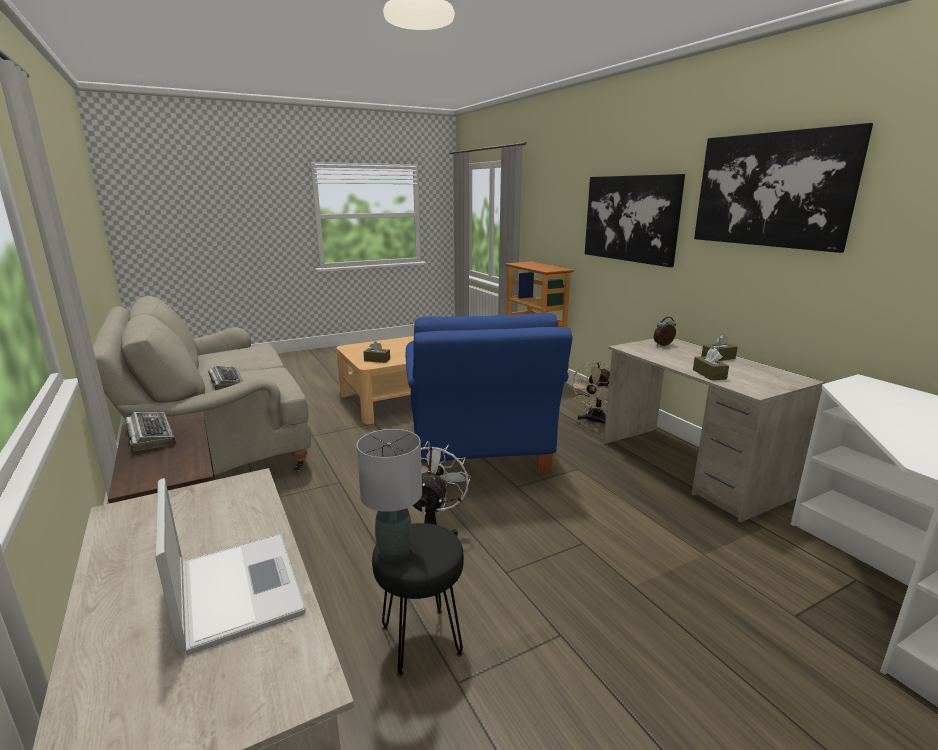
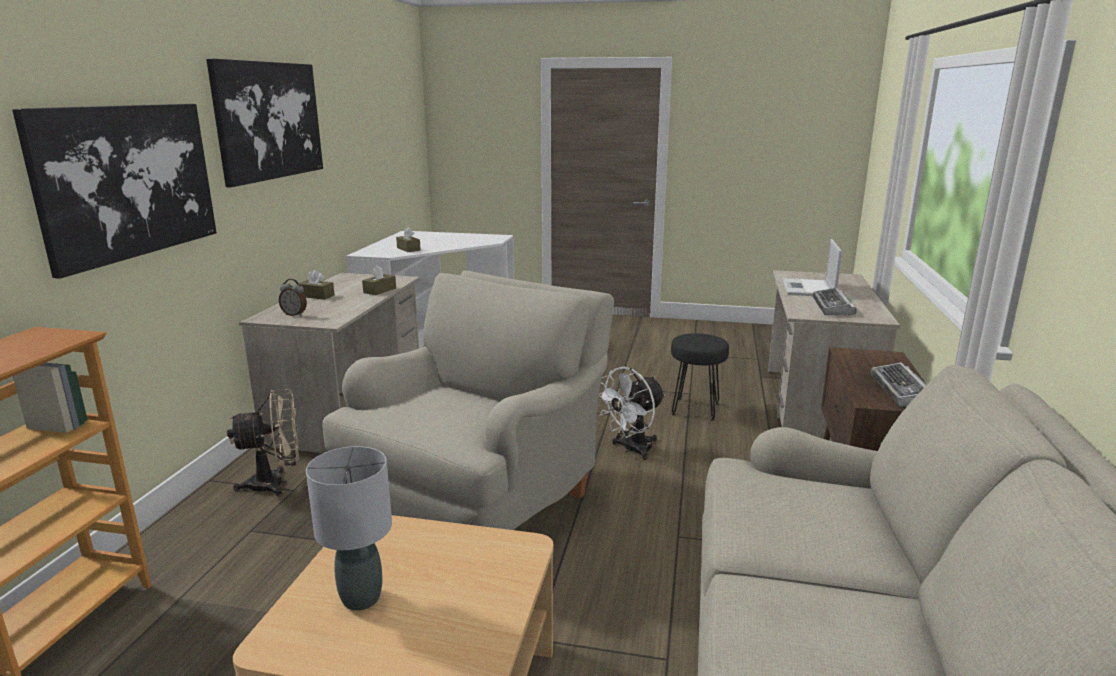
camera: 140 degrees left, 0 degrees up
keyboard [208,366,243,390] -> keyboard moved to [813,287,857,315]
grey table lamp [357,429,422,562] -> grey table lamp moved to [306,446,392,611]
brown tissue box [364,341,390,363] -> brown tissue box moved to [396,227,421,252]
blue armchair [406,313,572,474] -> beige armchair [322,270,614,530]

